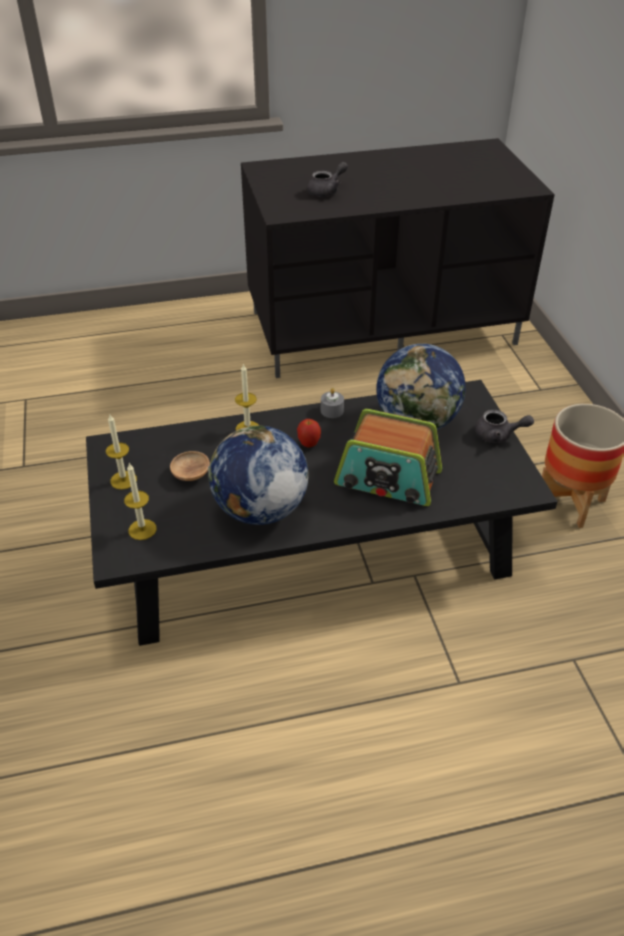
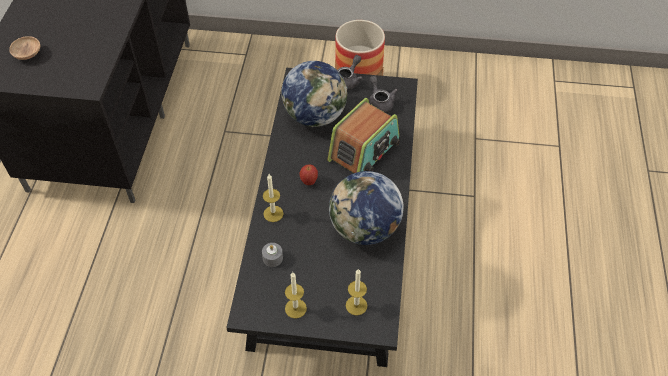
camera: 70 degrees left, 10 degrees up
brown bowl [170,451,210,481] -> brown bowl moved to [9,36,40,60]
grey teapot [307,162,348,197] -> grey teapot moved to [369,75,398,113]
grey candle [321,388,344,418] -> grey candle moved to [262,243,283,267]

